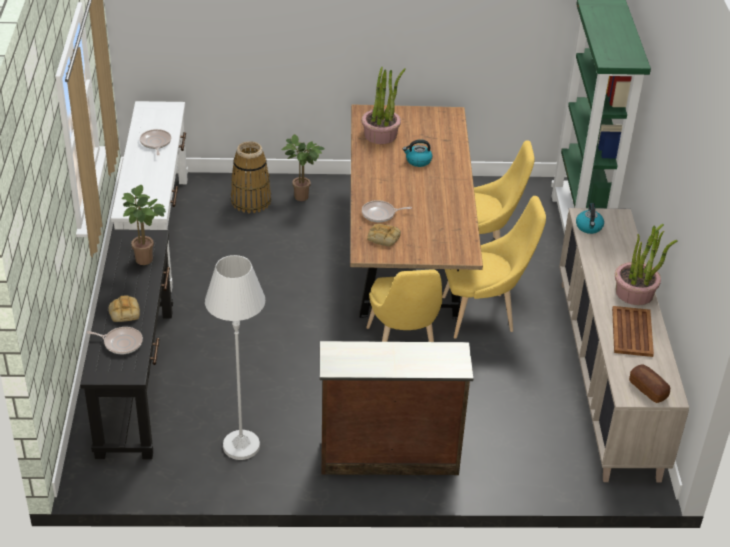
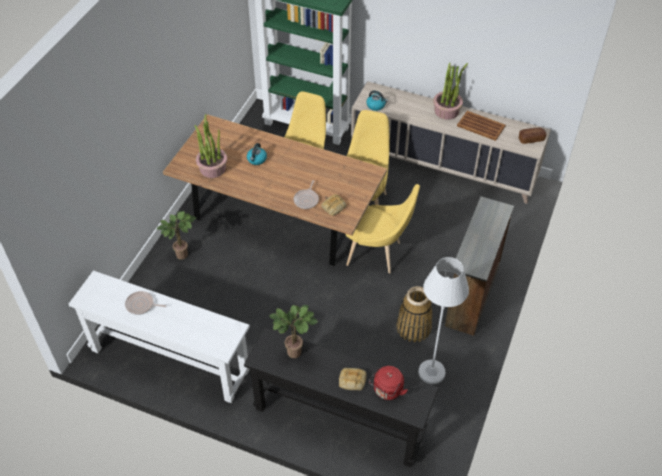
camera: 65 degrees left, 10 degrees up
frying pan [87,327,143,354] -> red kettle [369,366,408,400]
basket [231,141,271,213] -> basket moved to [397,286,432,342]

